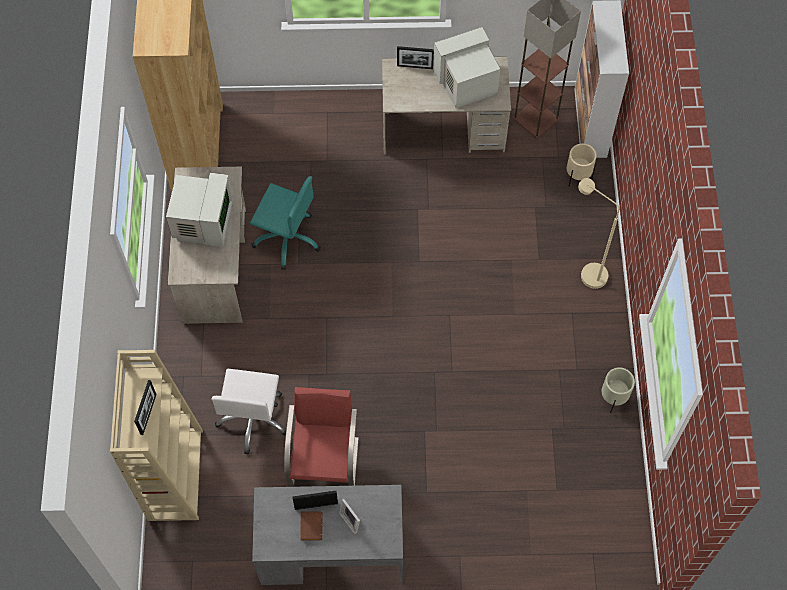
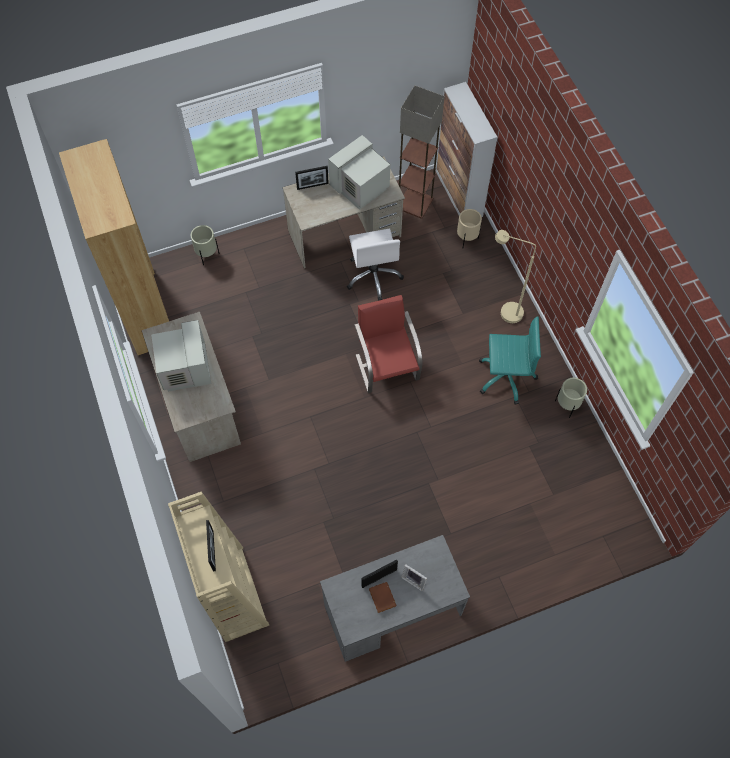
camera: 20 degrees left, 0 degrees up
white office chair [211,369,286,454] -> white office chair moved to [347,229,404,301]
turquoise office chair [250,176,321,270] -> turquoise office chair moved to [479,316,541,405]
red chair [284,387,359,486] -> red chair moved to [355,295,423,393]
none -> beige planter [191,225,219,265]

